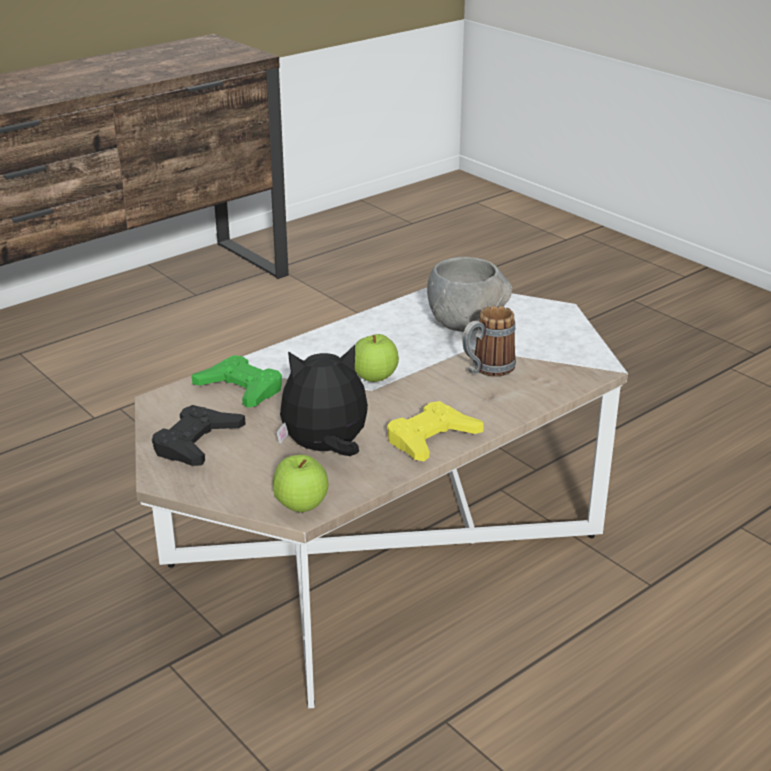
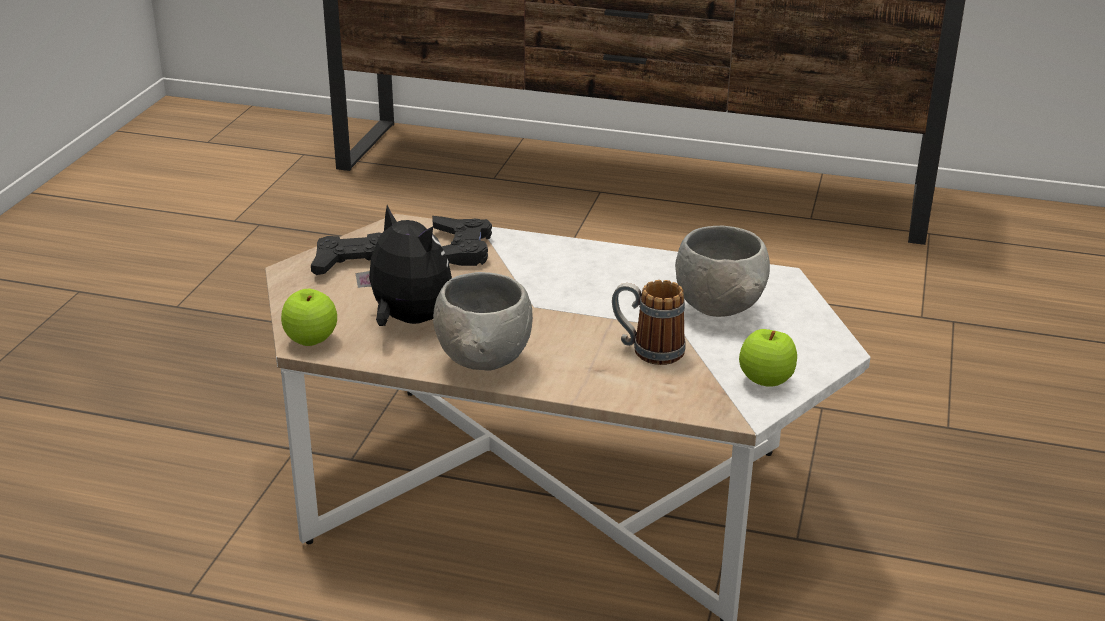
camera: 55 degrees right, 0 degrees up
green game controller [192,355,282,408] -> black game controller [432,216,492,266]
apple [355,334,399,382] -> apple moved to [739,329,797,387]
yellow game controller [387,401,484,461] -> grey bowl [433,272,533,370]

